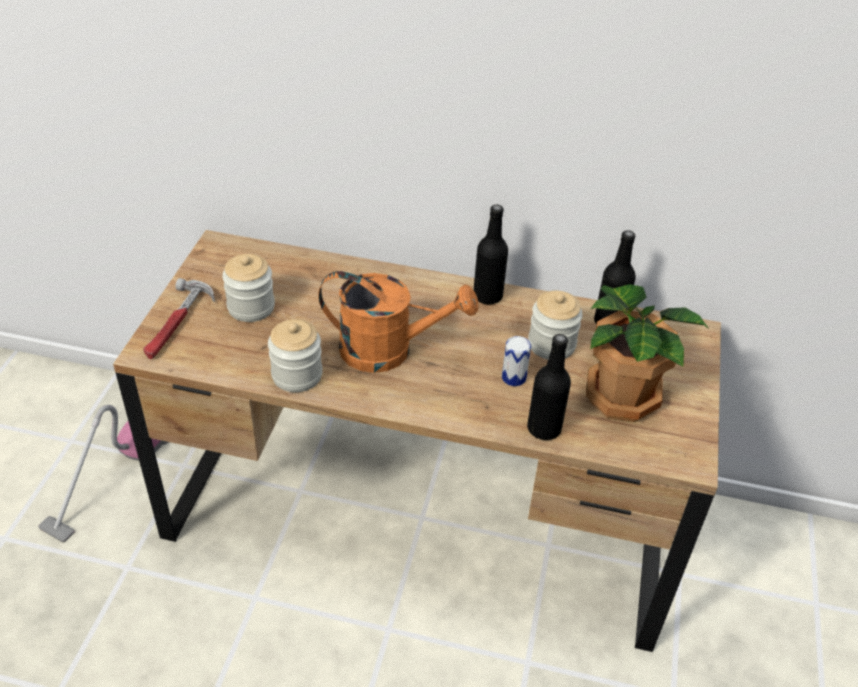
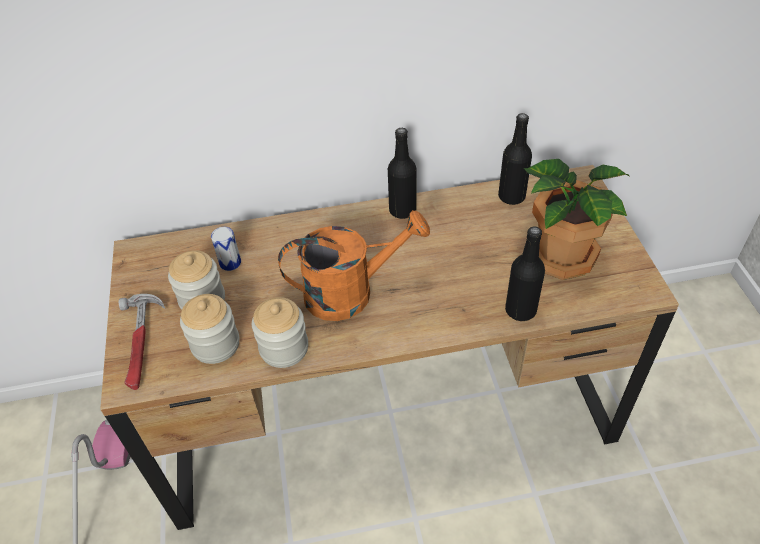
camera: 20 degrees left, 5 degrees up
can [502,336,531,386] -> can moved to [211,227,241,271]
jar [528,291,583,360] -> jar moved to [180,294,239,364]

